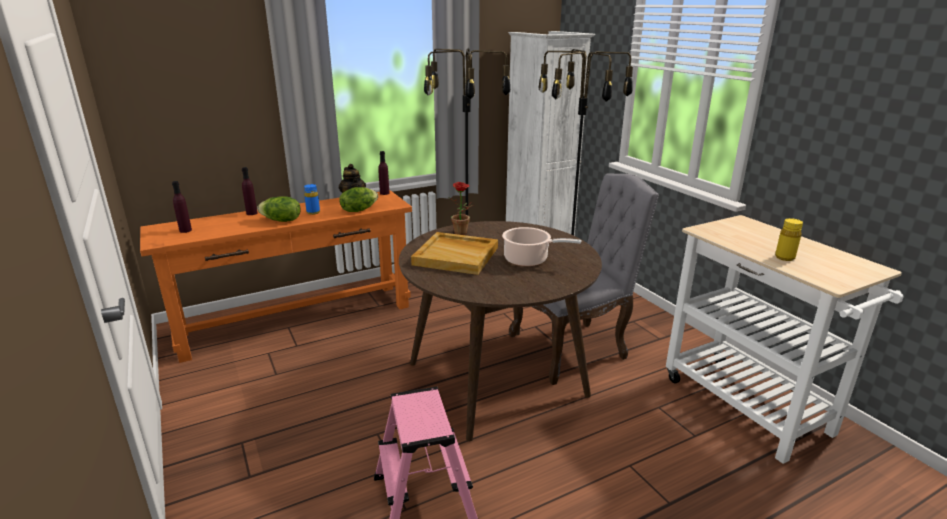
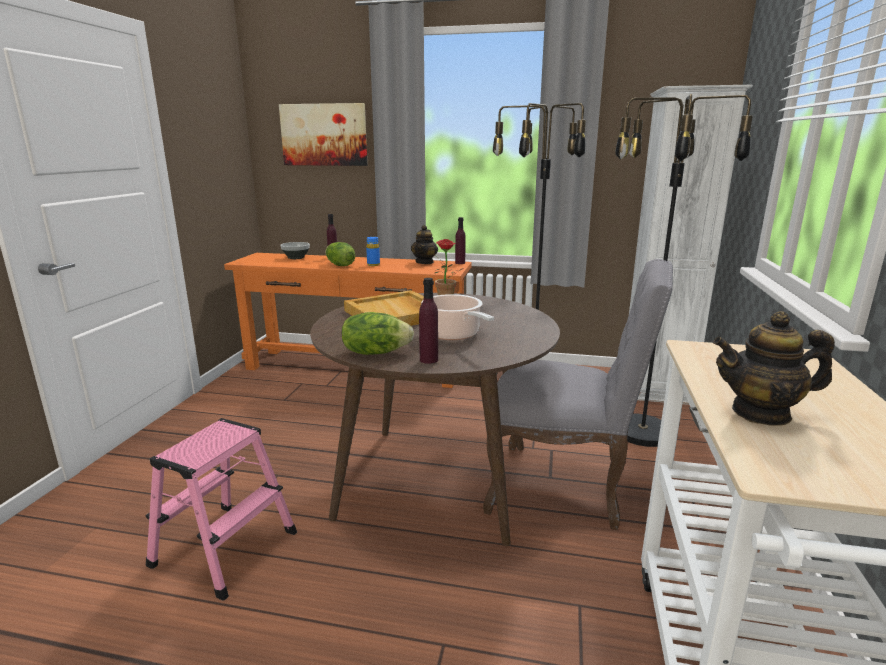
camera: 40 degrees right, 5 degrees down
purple bottle [172,181,192,233] -> purple bottle moved to [419,278,438,364]
lettuce [339,187,378,212] -> lettuce moved to [342,312,414,355]
yellow bottle [775,218,803,261] -> teapot [713,311,835,426]
none -> picture [279,103,368,166]
none -> bowl [281,242,310,259]

